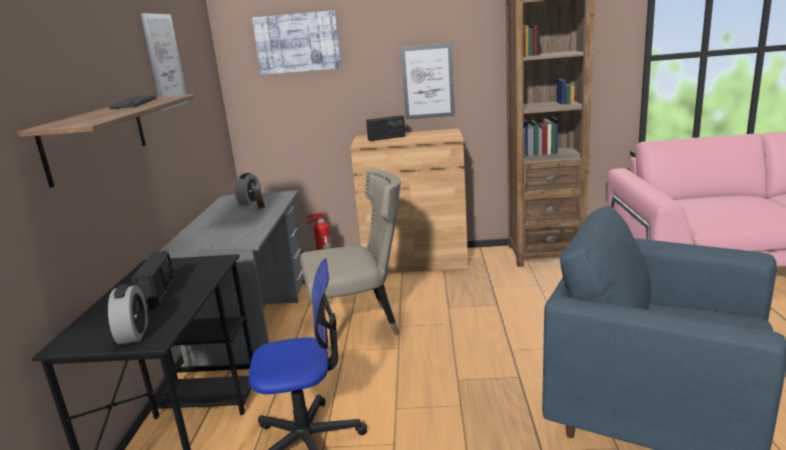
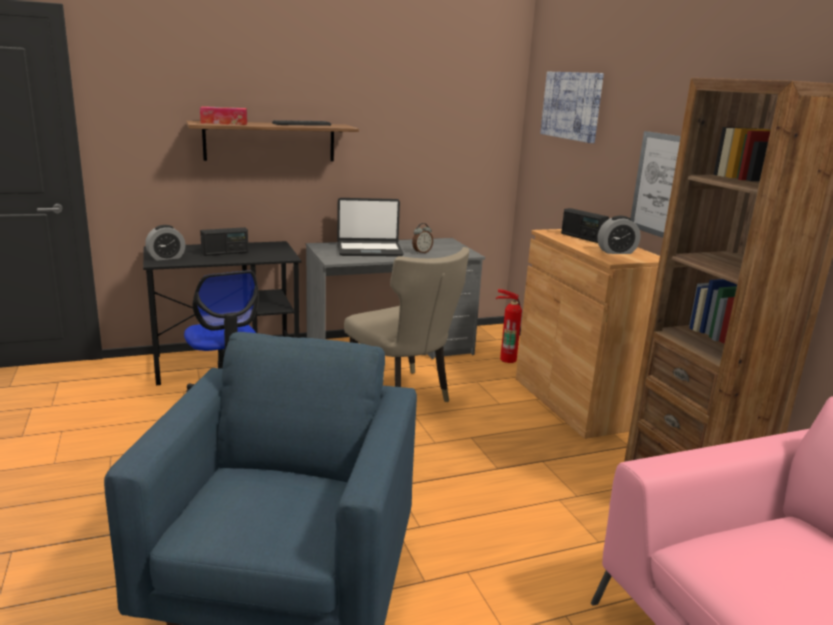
camera: 65 degrees right, 0 degrees up
picture [140,13,188,111] -> none
alarm clock [235,173,259,205] -> alarm clock moved to [597,216,640,254]
none -> tissue box [200,106,247,125]
none -> laptop [337,198,404,256]

